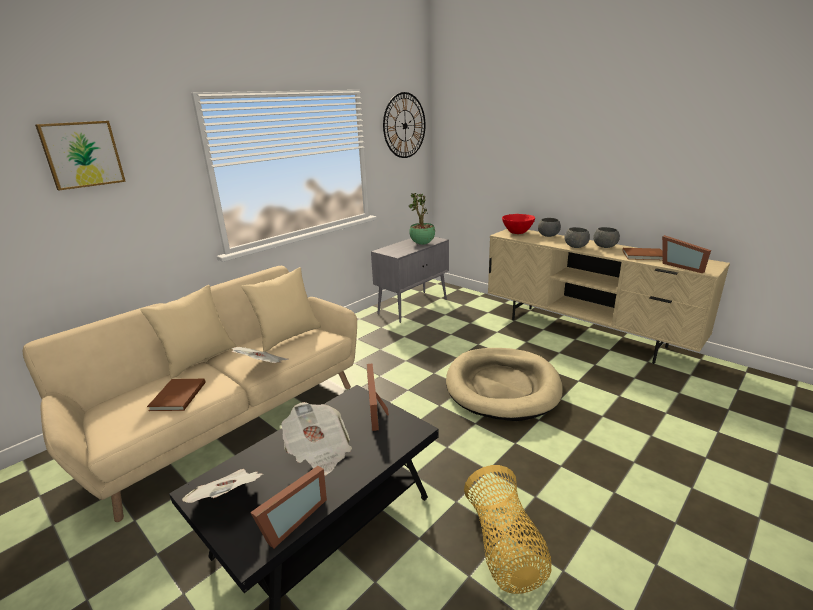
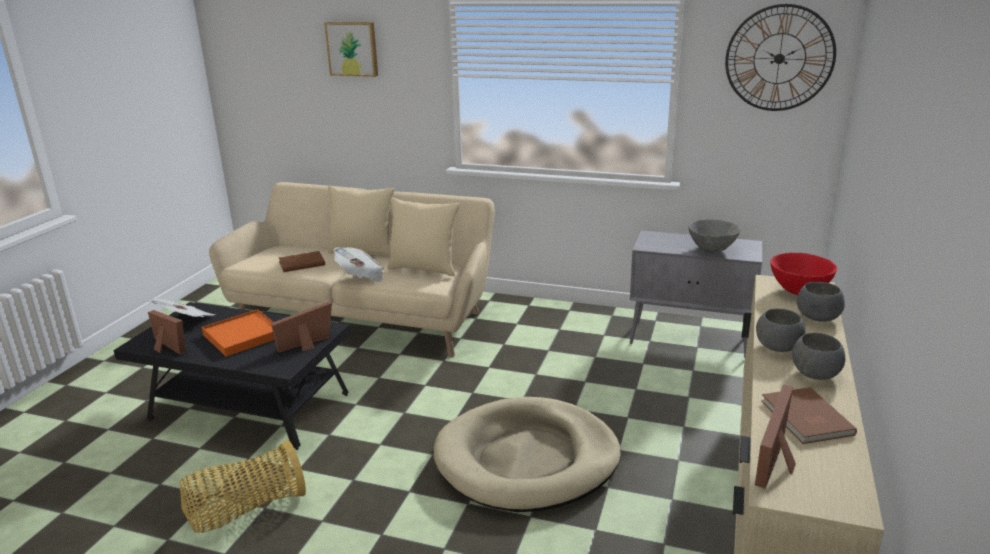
camera: 65 degrees right, 0 degrees up
picture frame [250,466,327,549] -> picture frame turned 150 degrees counterclockwise [148,310,186,355]
newspaper [281,402,352,475] -> orange tray [202,309,275,357]
potted plant [409,193,435,245] -> grey bowl [688,219,741,253]

